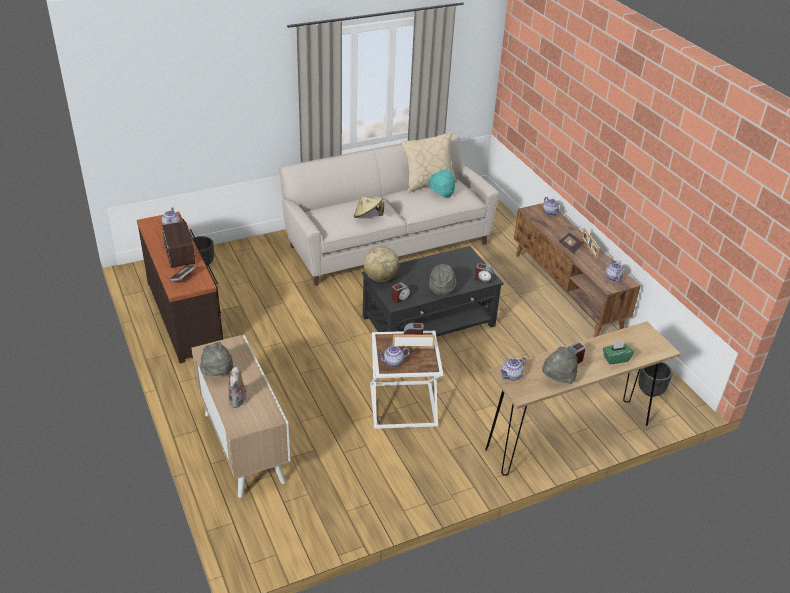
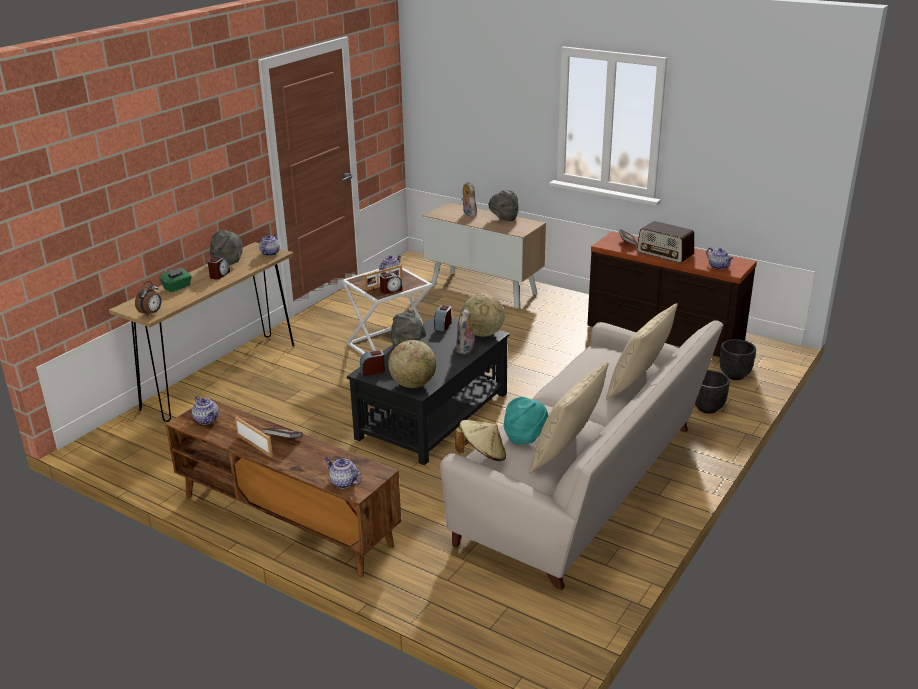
camera: 150 degrees right, 10 degrees down
beige hat [354,196,384,218] -> beige hat moved to [455,420,506,461]
black planter [638,362,673,397] -> black planter moved to [695,370,730,414]
none -> alarm clock [135,281,161,316]
none -> globe [388,340,436,388]
none -> plush toy [456,308,476,354]
none -> beige pillow [606,303,677,400]

